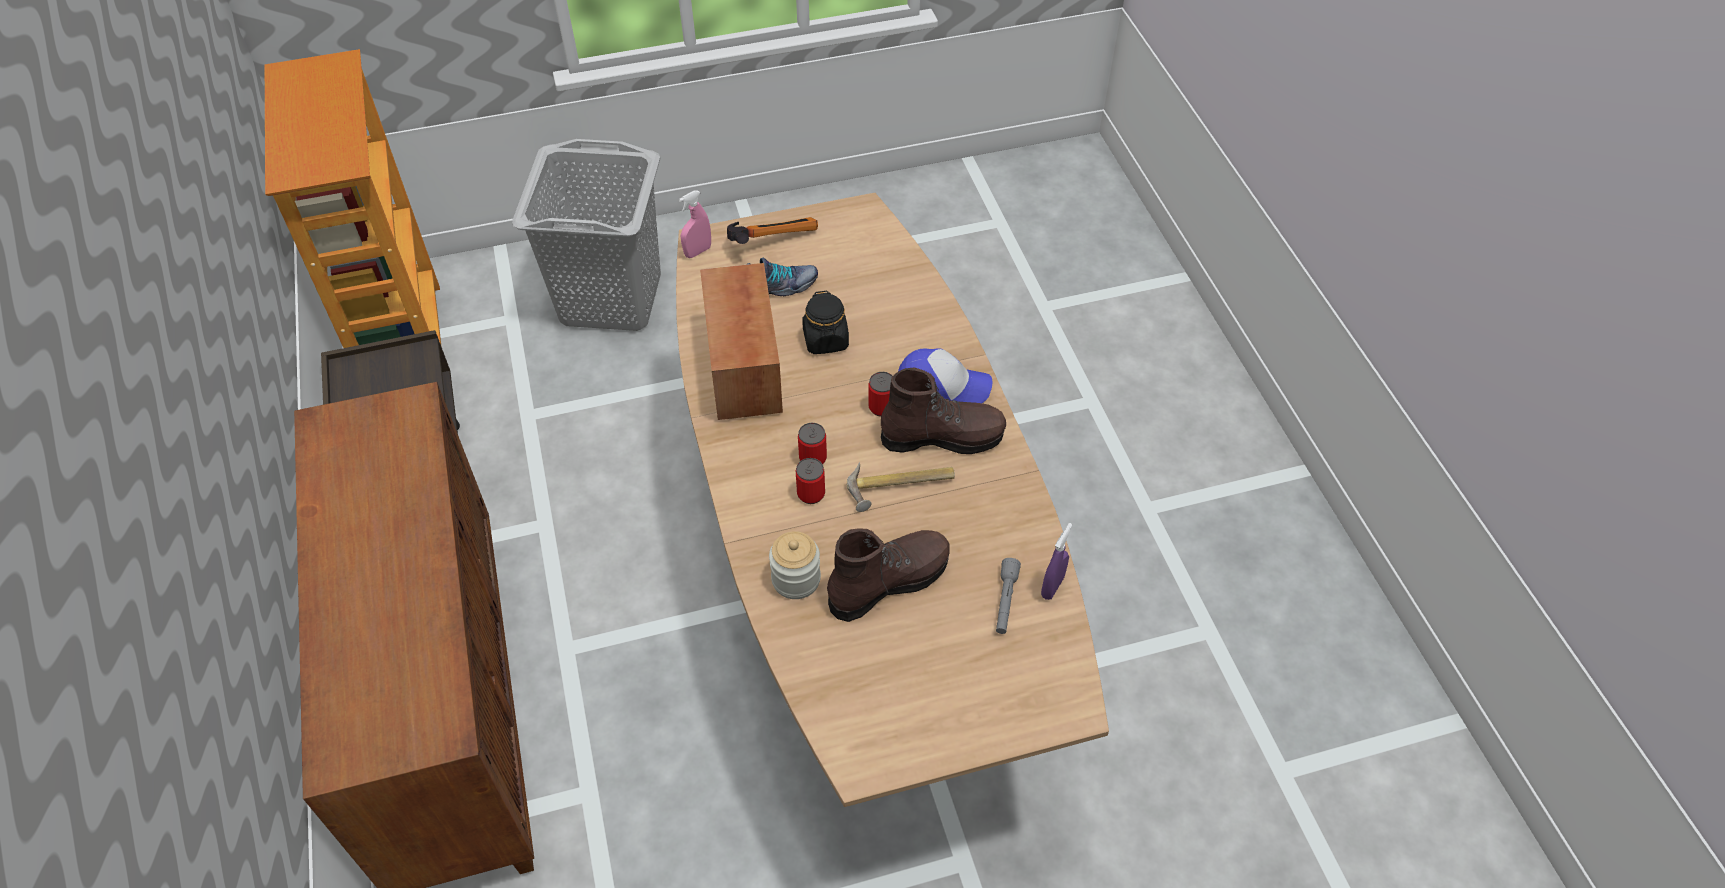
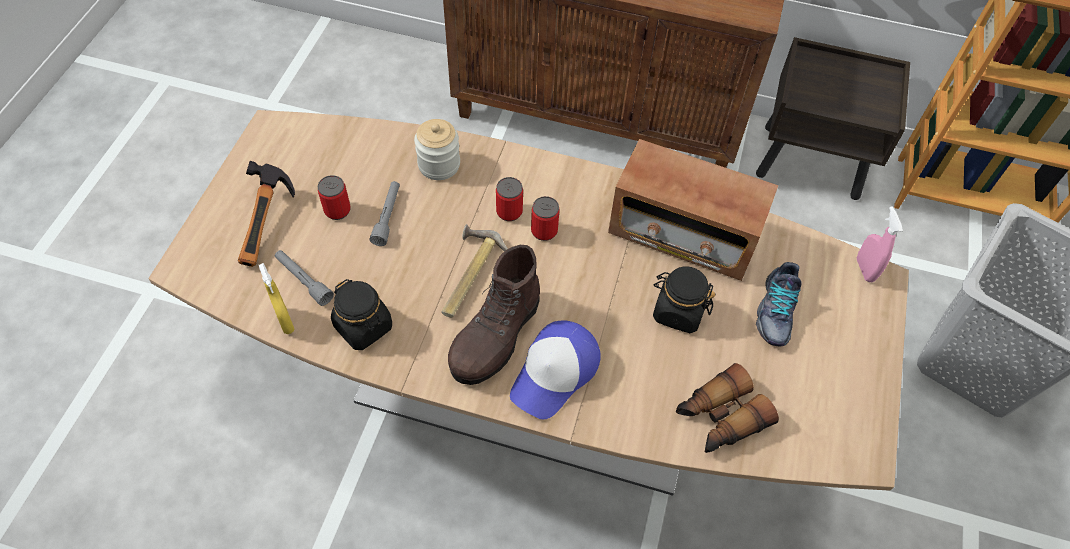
camera: 120 degrees right, 5 degrees up
hammer [727,217,818,244] -> hammer moved to [238,161,295,267]
brown boot [827,528,950,622] -> grey flashlight [370,181,400,246]
can [868,372,893,417] -> can moved to [318,175,351,220]
purple spray bottle [1041,523,1072,600] -> yellow spray bottle [259,263,294,334]
none -> black jar [331,279,392,350]
none -> binoculars [676,363,779,453]

